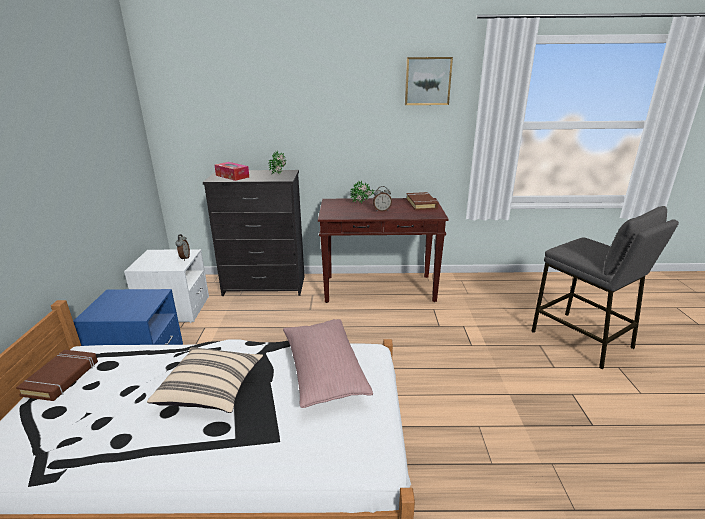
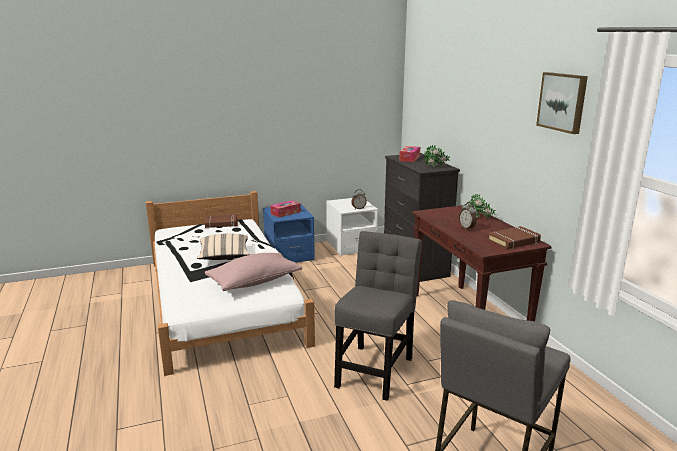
camera: 70 degrees right, 5 degrees down
none -> tissue box [270,200,301,218]
none -> grey chair [334,231,422,401]

